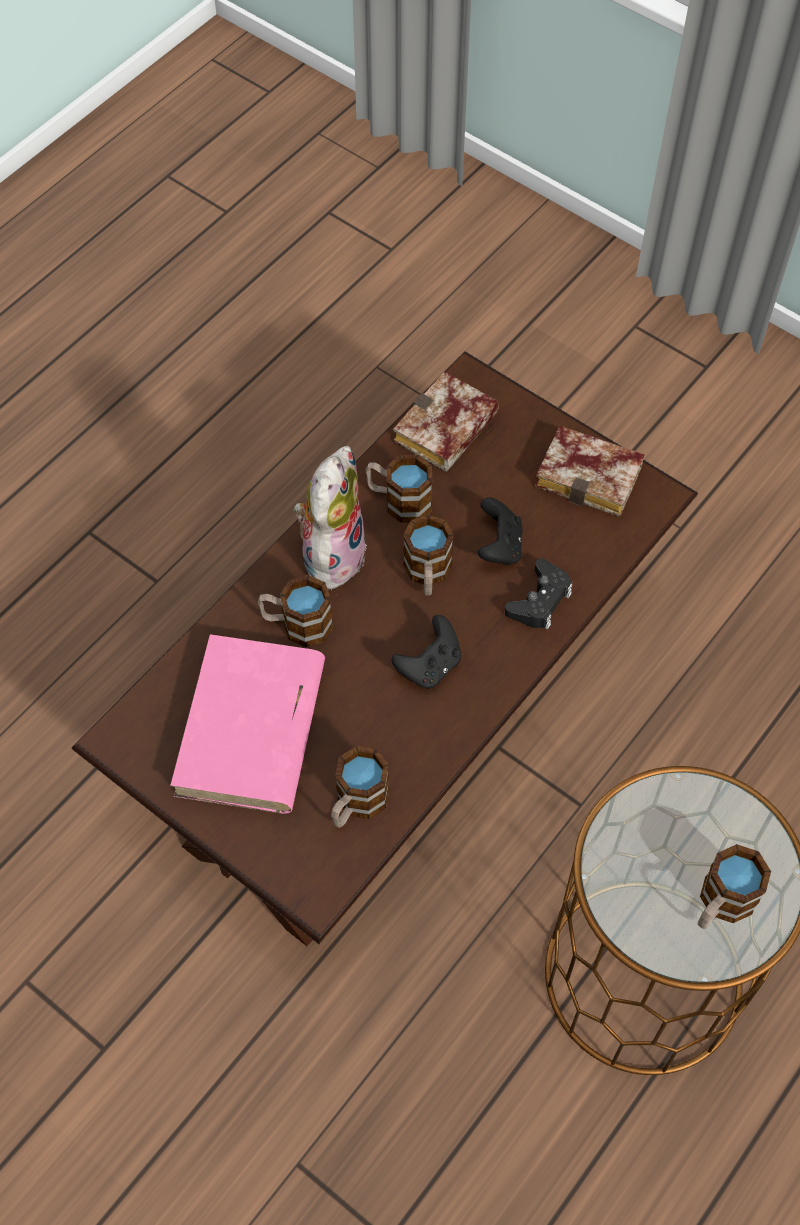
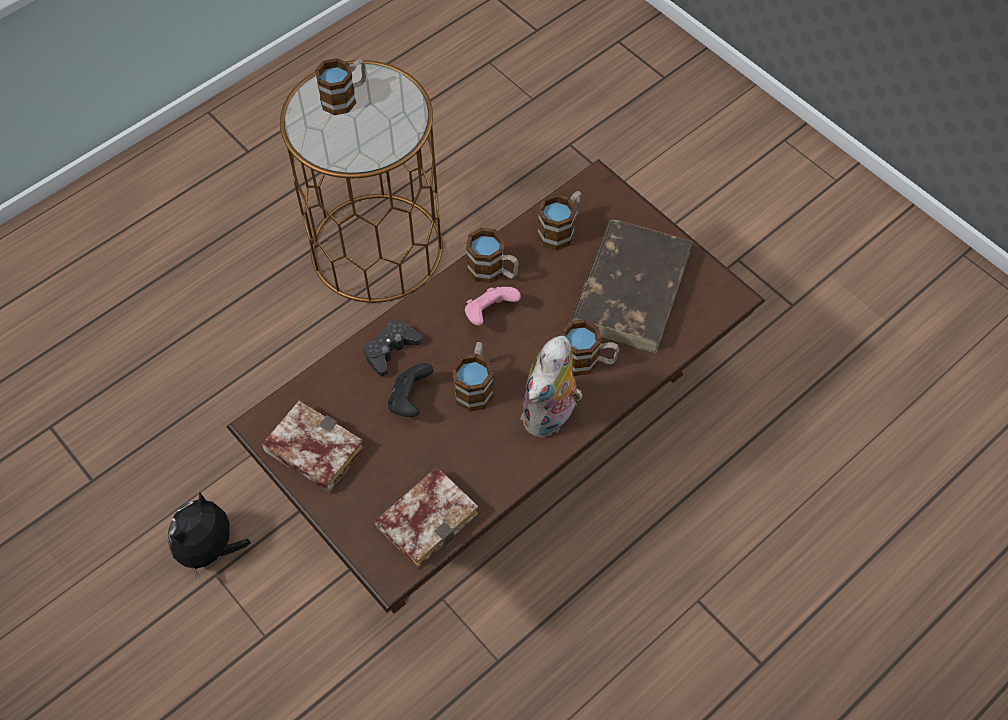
camera: 170 degrees left, 0 degrees up
pink book [170,634,325,814] -> brown book [570,220,693,353]
mug [365,455,433,523] -> mug moved to [466,227,519,283]
black game controller [391,615,461,689] -> pink game controller [465,287,521,326]
none -> plush toy [168,492,251,580]

